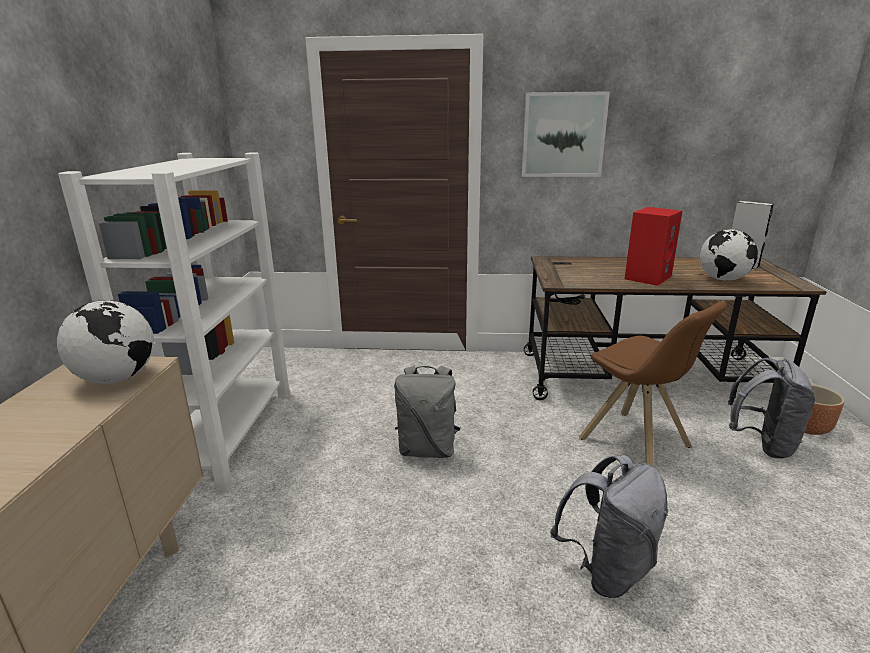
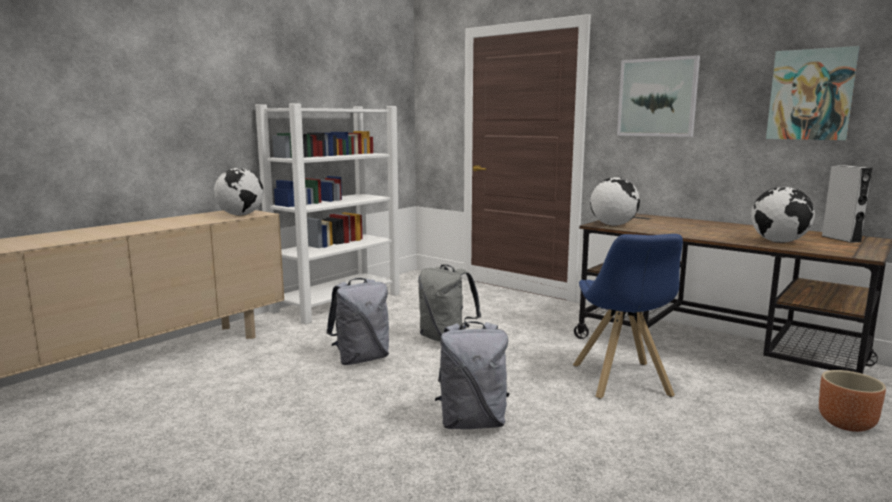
camera: 35 degrees right, 10 degrees down
brown chair [579,301,727,467] -> blue chair [573,234,683,399]
red speaker [625,207,682,286] -> none
grey backpack [728,358,816,459] -> grey backpack moved to [326,278,389,365]
none -> globe [590,177,640,226]
none -> picture [766,46,859,140]

